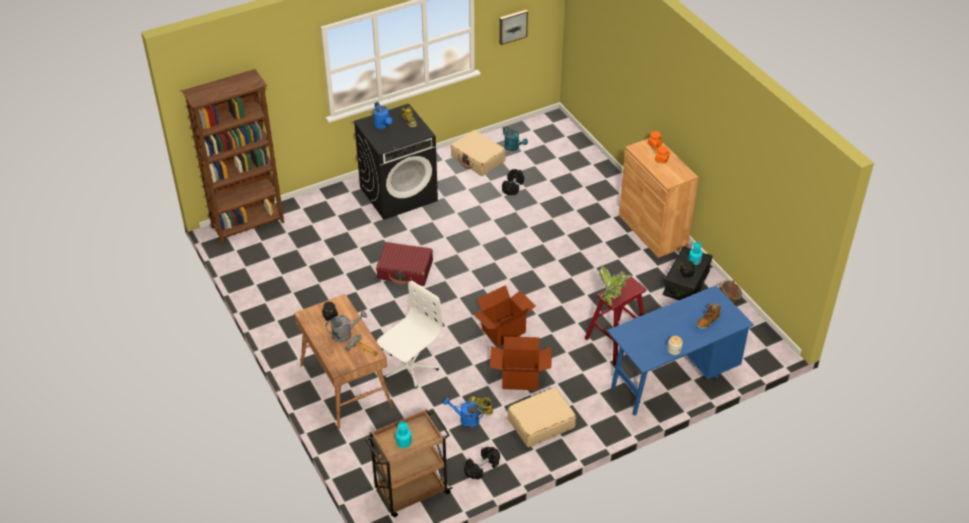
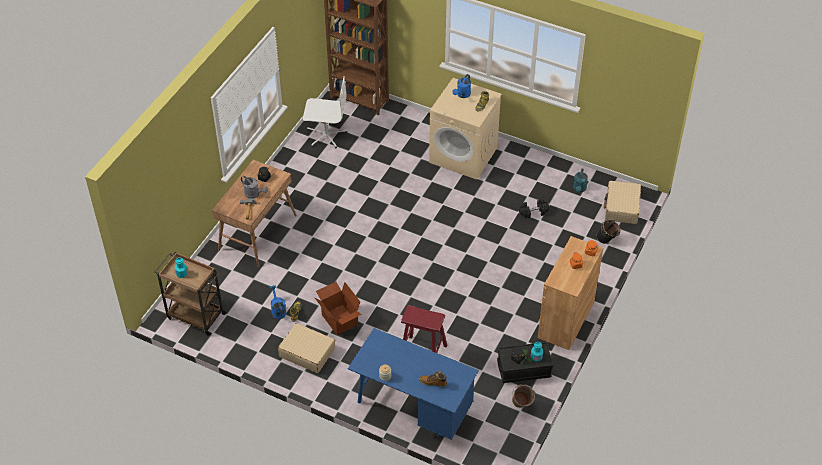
camera: 55 degrees right, 5 degrees up
black washing machine [353,104,438,220] -> beige washing machine [429,78,502,180]
red suitcase [376,242,433,286] -> none
white office chair [377,281,443,389] -> white office chair moved to [303,76,347,149]
beige suitcase [450,130,506,176] -> beige suitcase moved to [604,181,641,224]
black dumbbell [464,447,500,480] -> none
cardboard box [473,285,536,347] -> none
picture [499,10,528,45] -> none
potted plant [599,265,631,306] -> none
none -> black bucket [596,219,620,244]

